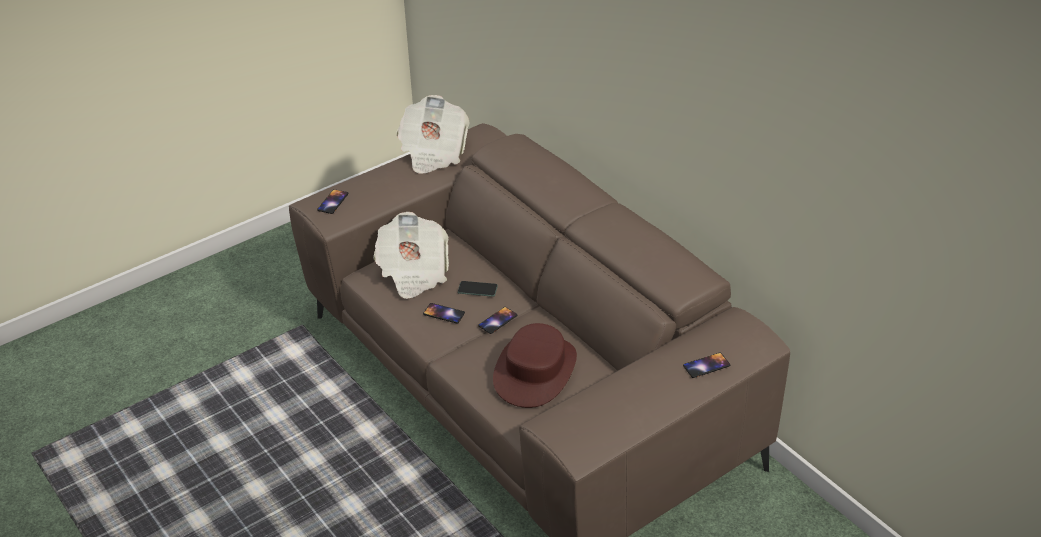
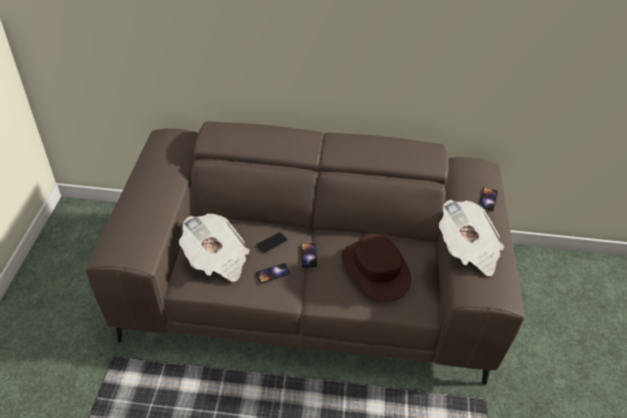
camera: 50 degrees left, 5 degrees up
phone [317,189,349,214] -> none
newspaper [396,95,470,174] -> newspaper moved to [439,200,504,276]

